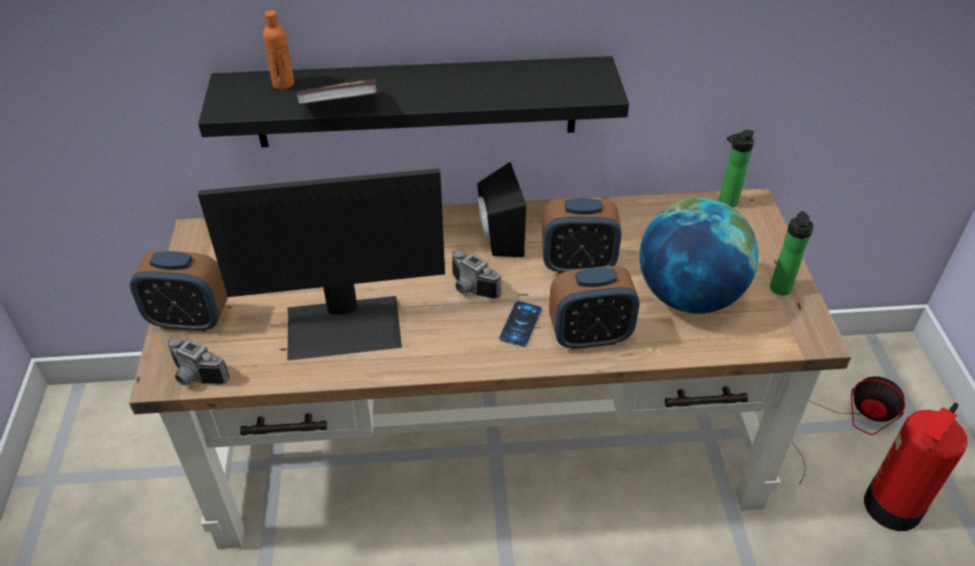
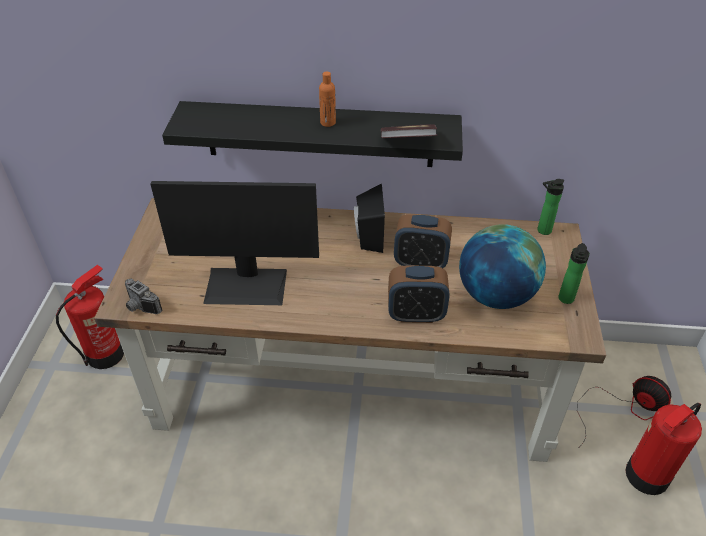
camera: 10 degrees right, 0 degrees up
alarm clock [130,250,228,331] -> none
orange bottle [263,10,294,89] -> orange bottle moved to [319,71,336,127]
book [296,79,378,105] -> book moved to [381,124,437,138]
camera [452,250,501,299] -> none
phone [499,301,542,347] -> none
none -> fire extinguisher [56,265,124,369]

